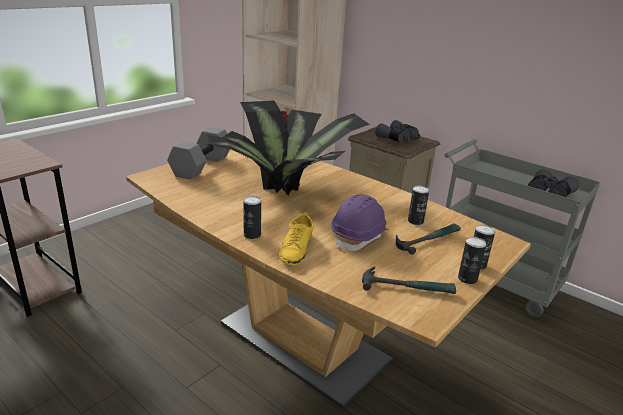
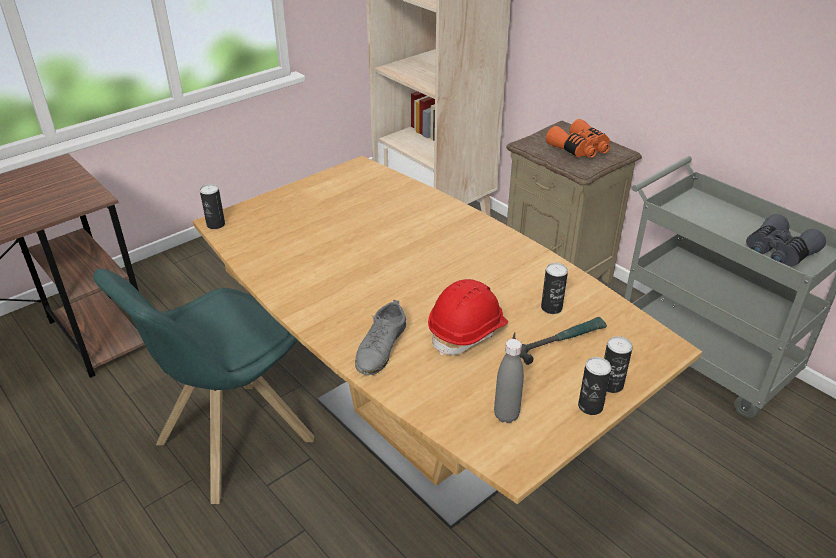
camera: 10 degrees right, 10 degrees up
grey dumbbell [167,127,230,180] -> none
potted plant [207,101,370,195] -> none
can [243,196,261,239] -> can moved to [200,184,225,229]
yellow shoe [279,212,314,265] -> grey shoe [355,300,406,375]
purple hard hat [331,195,389,252] -> red hard hat [428,279,508,356]
hammer [362,266,456,294] -> grey bottle [494,339,524,423]
grey binoculars [375,120,420,143] -> orange binoculars [546,119,610,158]
none -> turquoise chair [93,269,314,505]

